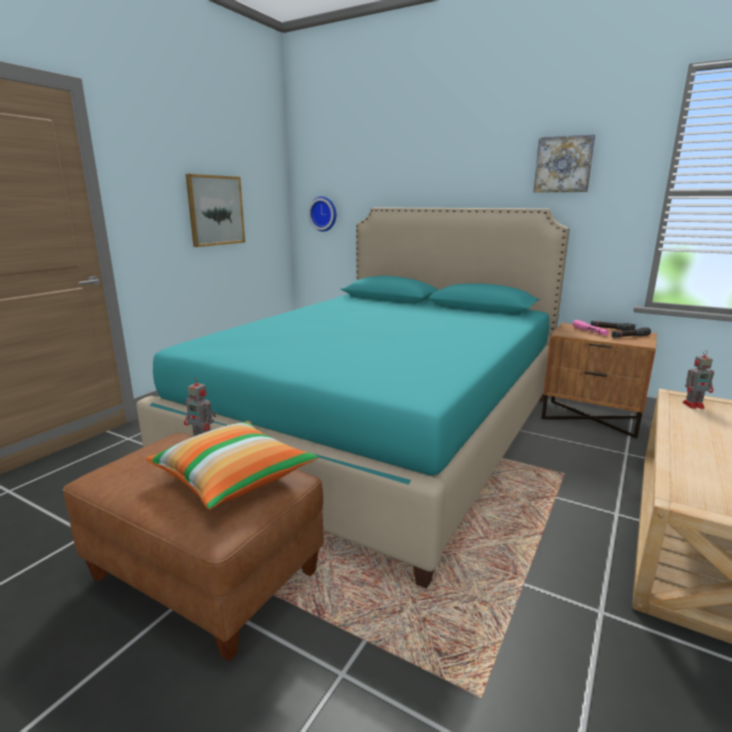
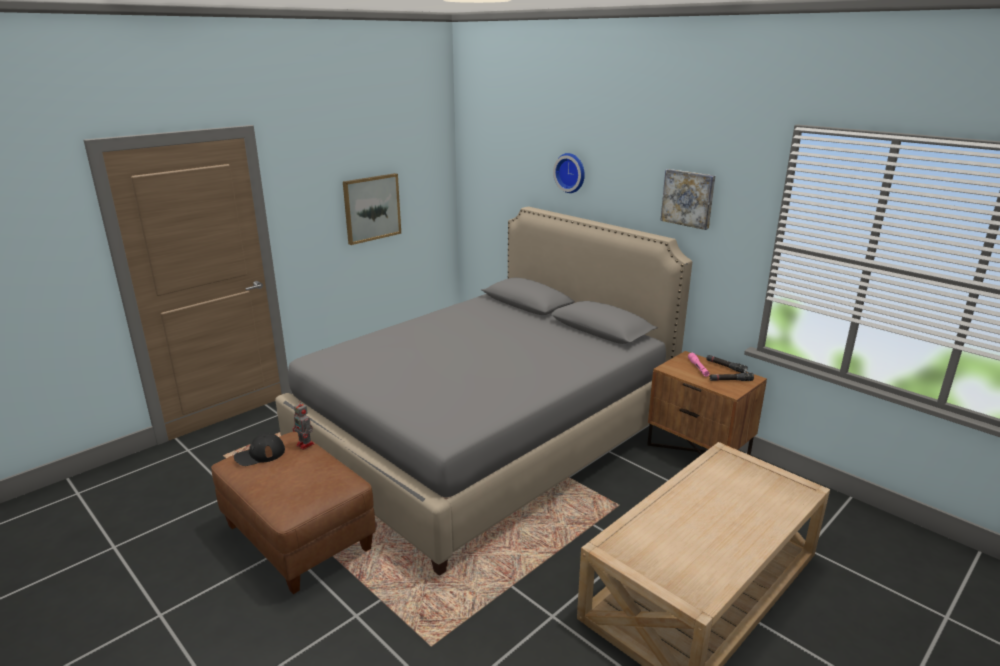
camera: 15 degrees right, 5 degrees up
turquoise bed [136,207,570,589] -> grey bed [275,207,692,576]
pillow [146,421,318,509] -> none
wall clock [308,196,336,232] -> wall clock moved to [553,153,585,193]
toy robot [682,350,714,409] -> none
none -> black cap [234,433,285,466]

